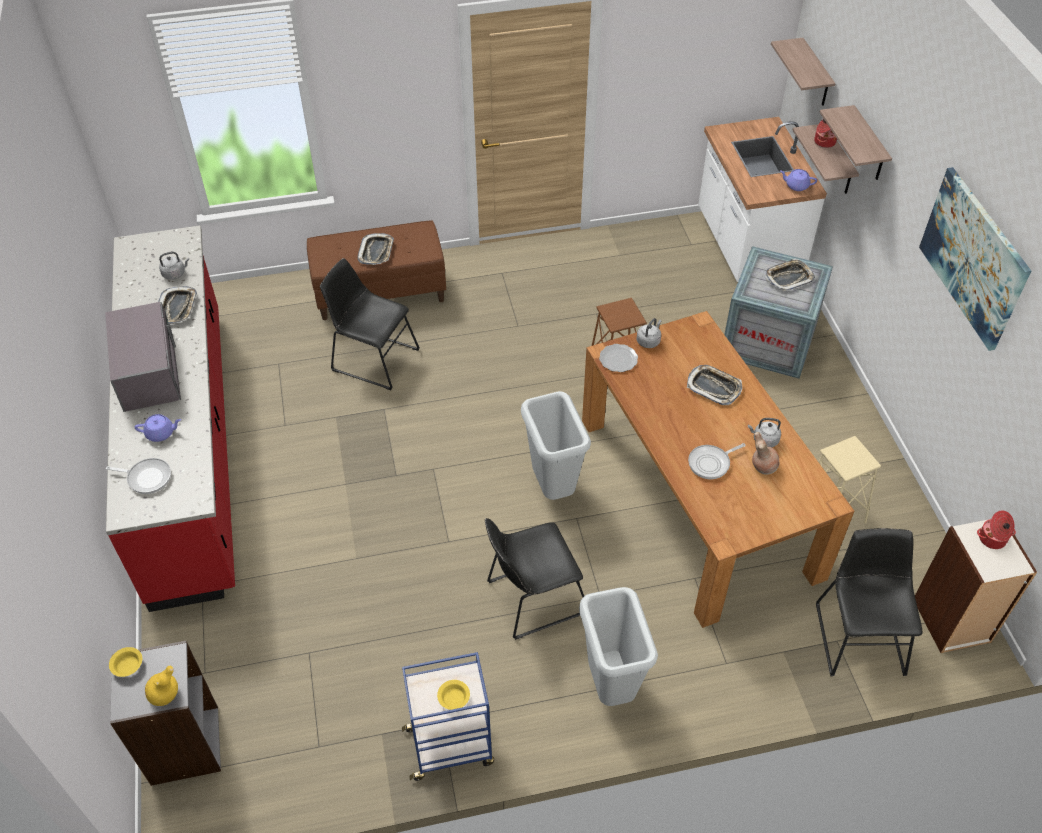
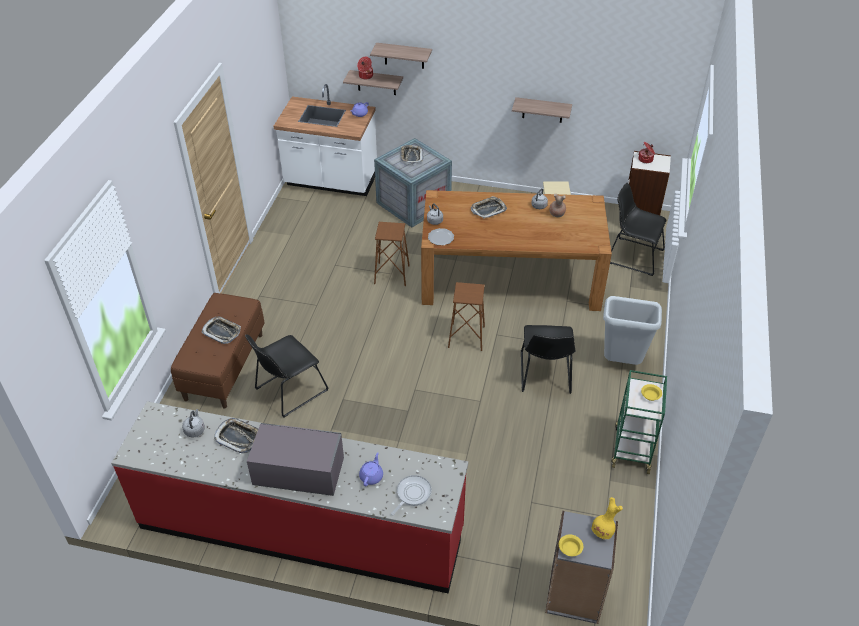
camera: 65 degrees left, 5 degrees down
blue cart [402,652,494,781] -> green cart [611,370,667,474]
grey trash can [521,391,591,500] -> brown stool [448,282,485,351]
frying pan [688,443,746,479] -> none
shelf [771,38,835,106] -> shelf moved to [512,97,572,123]
picture [919,167,1031,351] -> none

